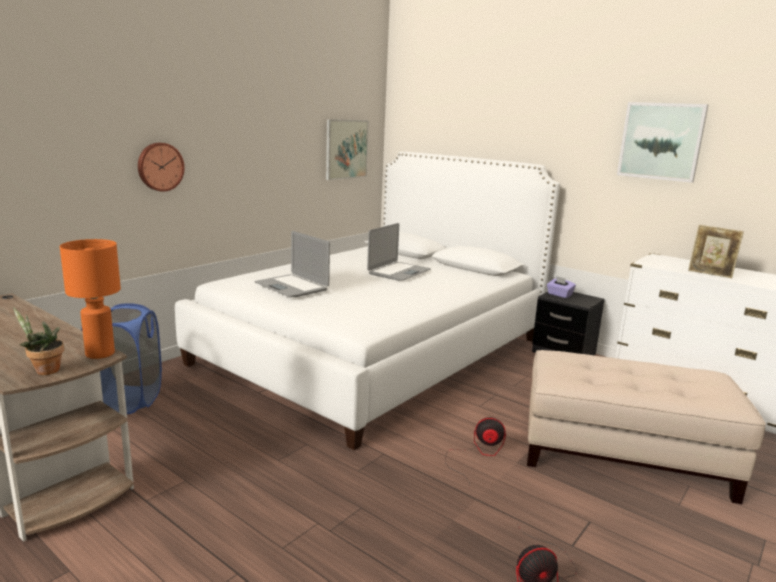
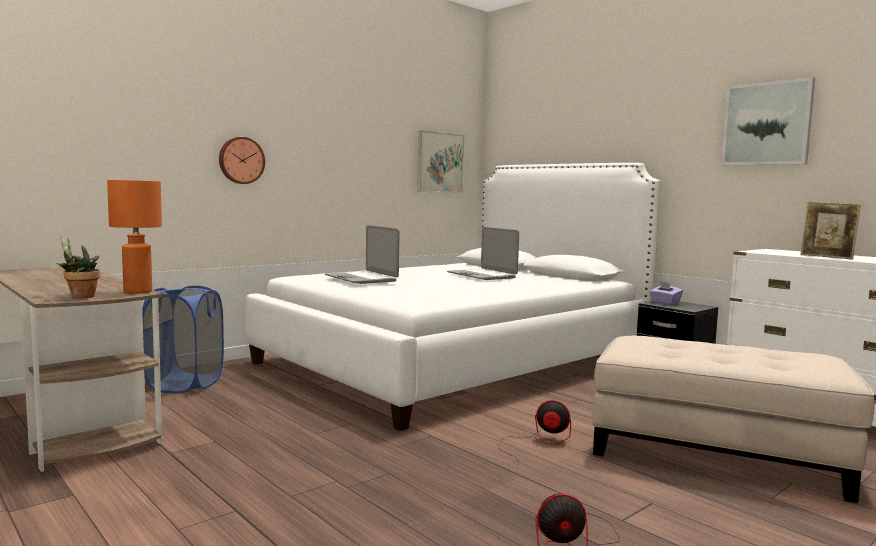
camera: 10 degrees right, 10 degrees down
laptop [367,223,431,280] -> laptop turned 105 degrees clockwise [447,227,519,280]

